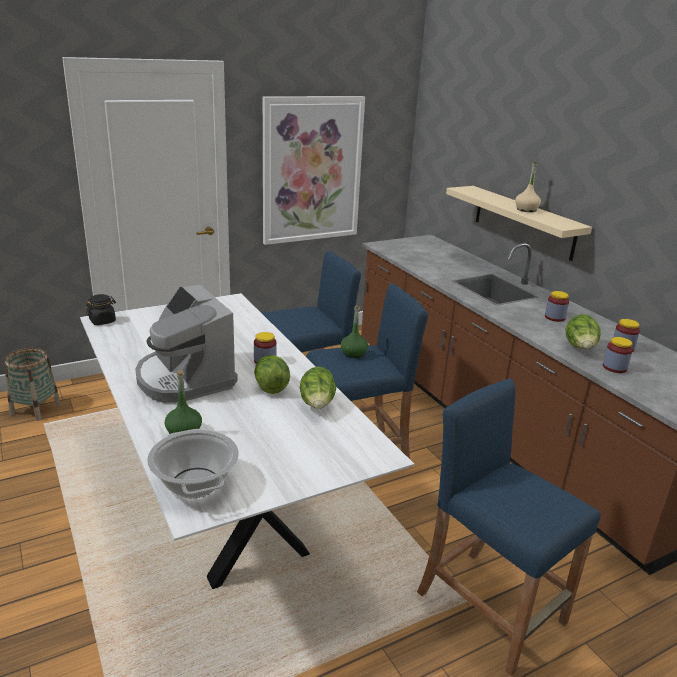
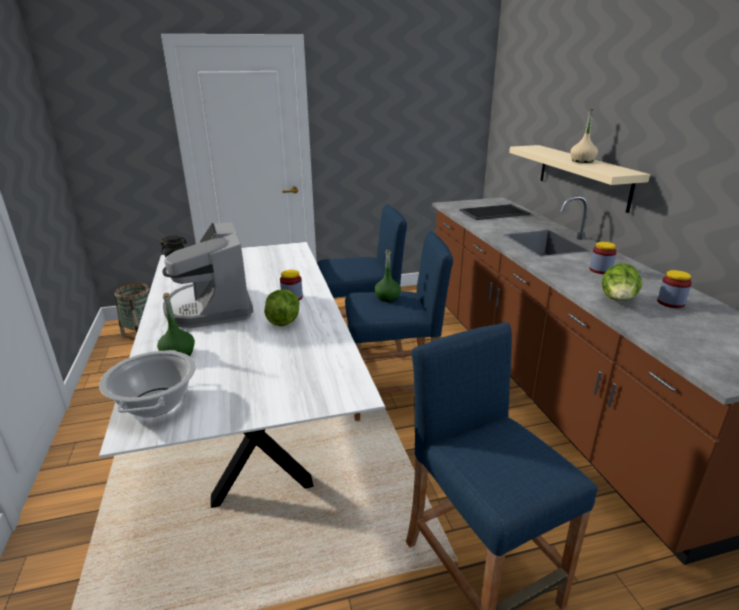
camera: 15 degrees right, 0 degrees up
picture [263,96,365,245] -> none
lettuce [300,367,336,409] -> none
jar [603,337,633,373] -> none
none -> tray [459,204,530,220]

